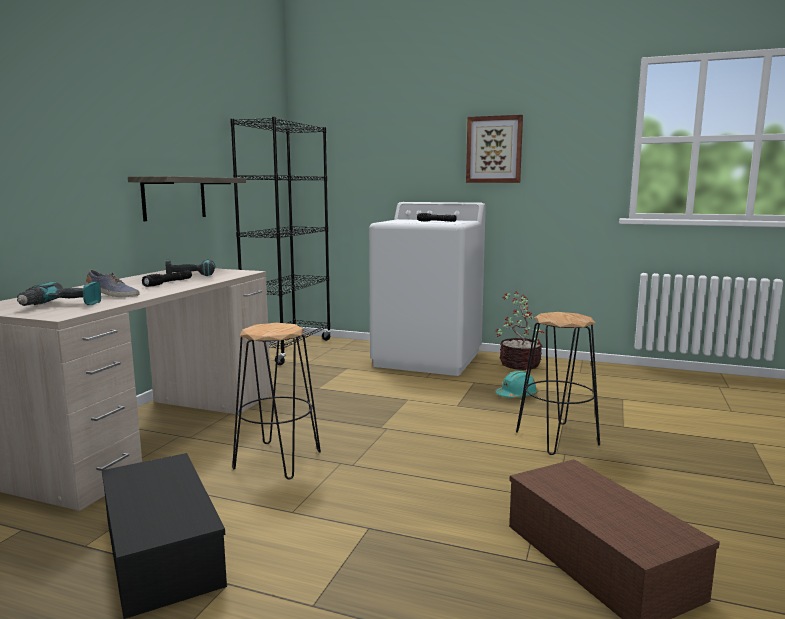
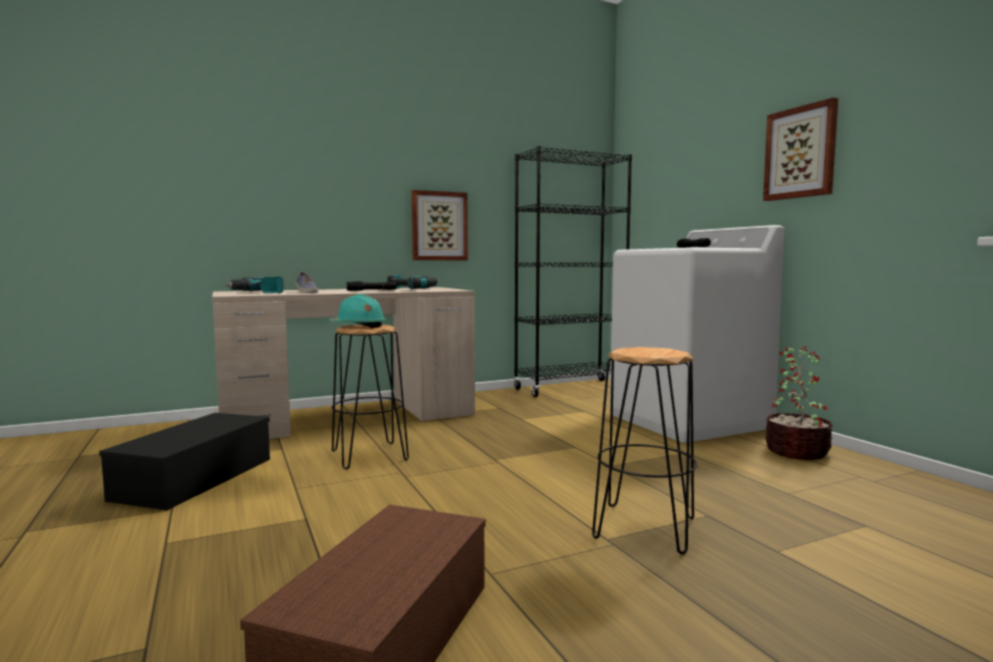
camera: 45 degrees right, 5 degrees down
shelf [128,176,246,221] -> picture [411,190,468,260]
turquoise hard hat [495,371,538,398] -> turquoise hard hat moved to [329,294,386,328]

